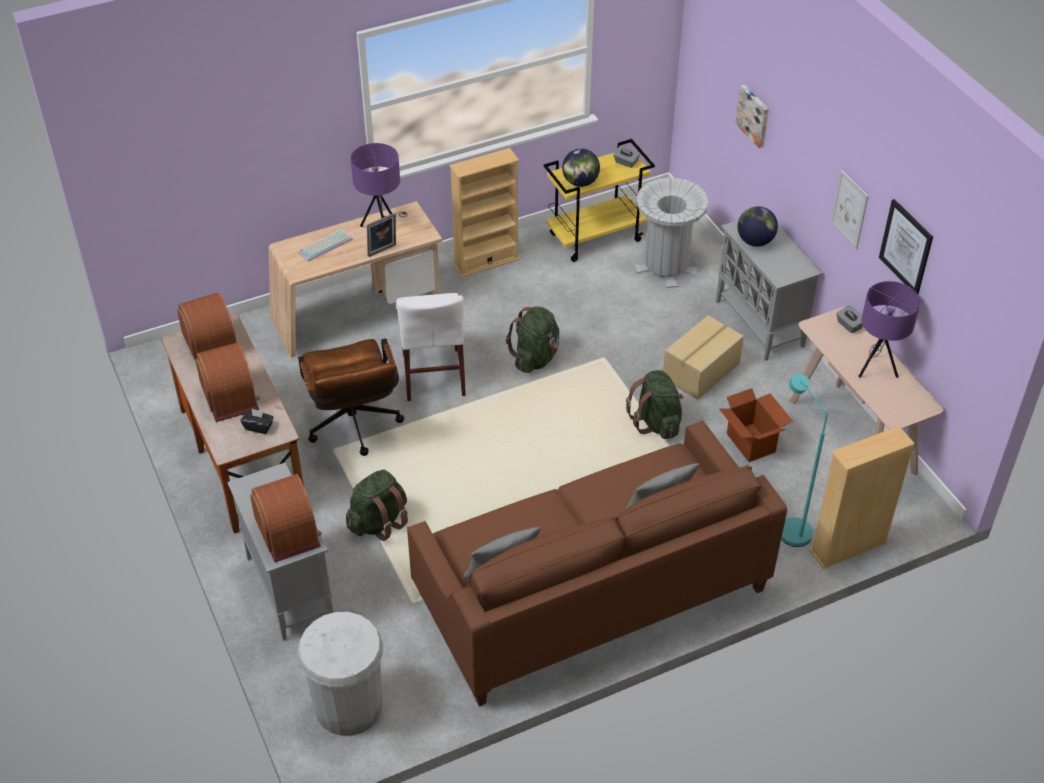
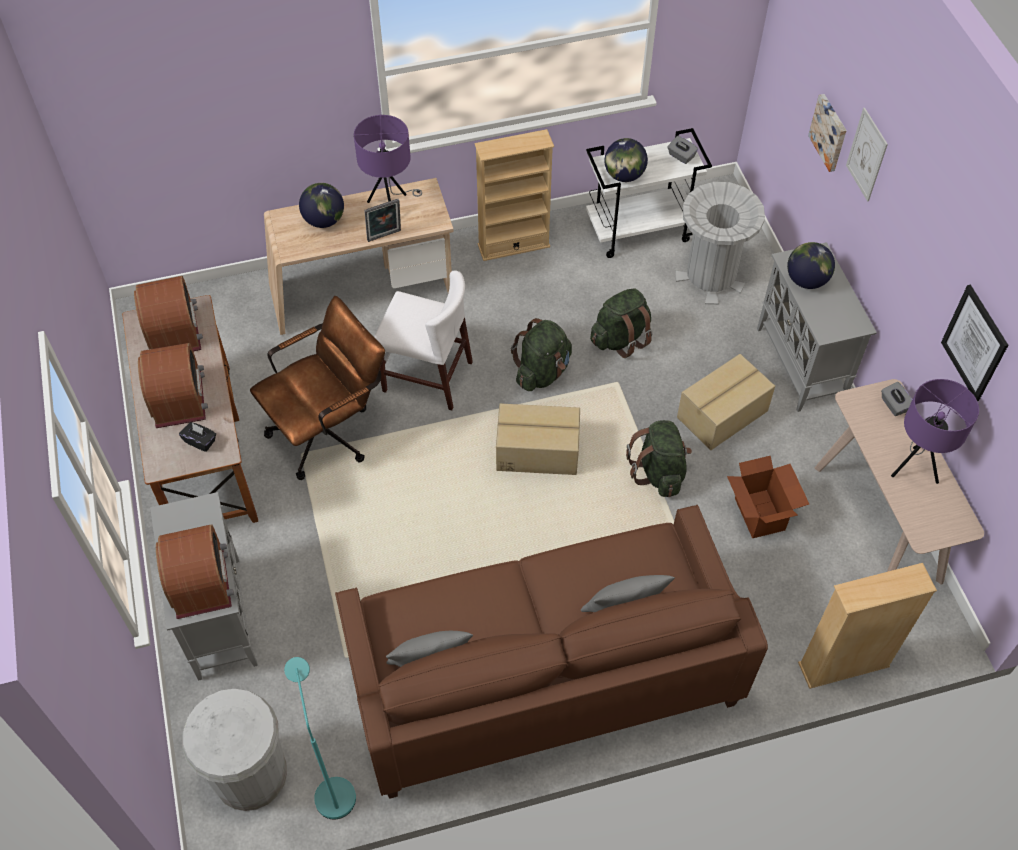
camera: 10 degrees right, 10 degrees up
keyboard [298,229,353,262] -> globe [299,183,344,228]
brown office chair [298,338,404,456] -> brown office chair turned 120 degrees counterclockwise [250,296,385,480]
green backpack [346,470,408,541] -> green backpack moved to [590,288,652,358]
white chair [396,293,466,401] -> white chair turned 75 degrees counterclockwise [374,271,473,410]
yellow cart [544,139,655,262] -> white cart [586,128,712,258]
turquoise floor lamp [781,373,827,547] -> turquoise floor lamp moved to [284,657,356,819]
picture [831,170,868,249] -> picture moved to [846,108,888,202]
none -> cardboard box [496,403,580,475]

